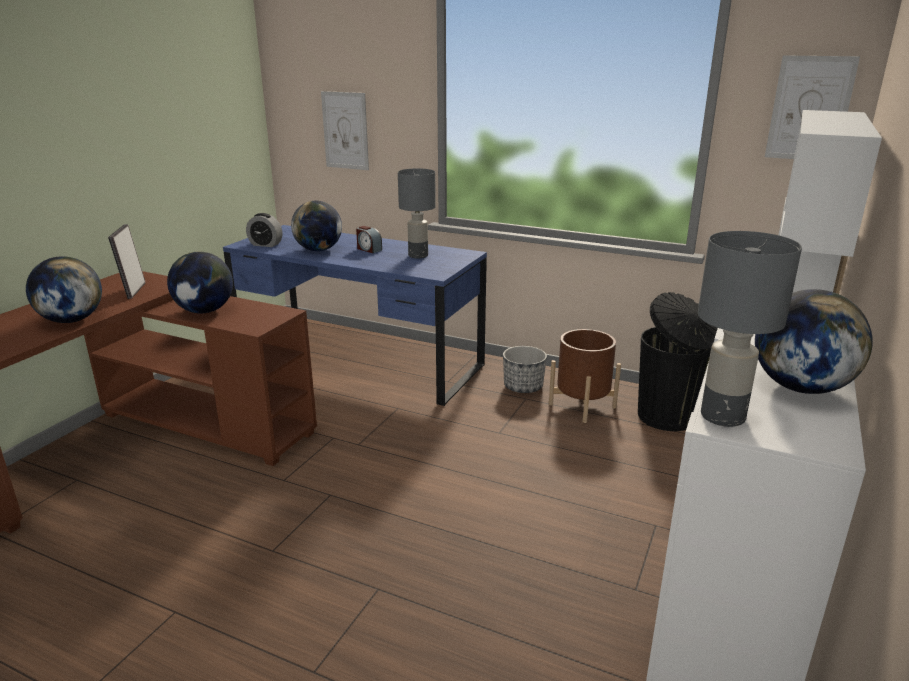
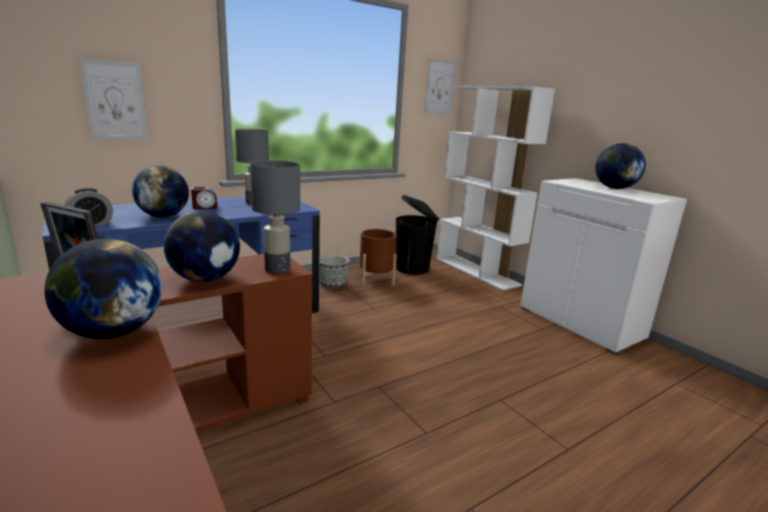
camera: 60 degrees left, 5 degrees down
grey table lamp [698,231,802,427] -> grey table lamp moved to [250,160,300,274]

